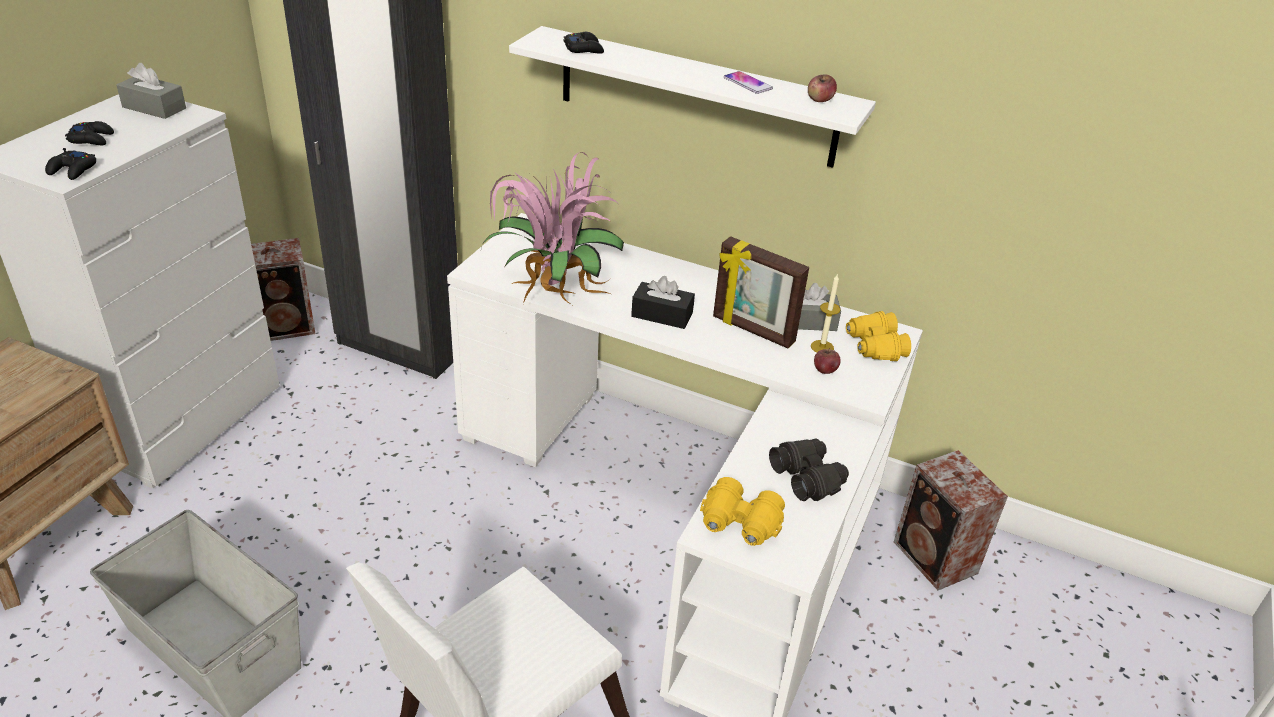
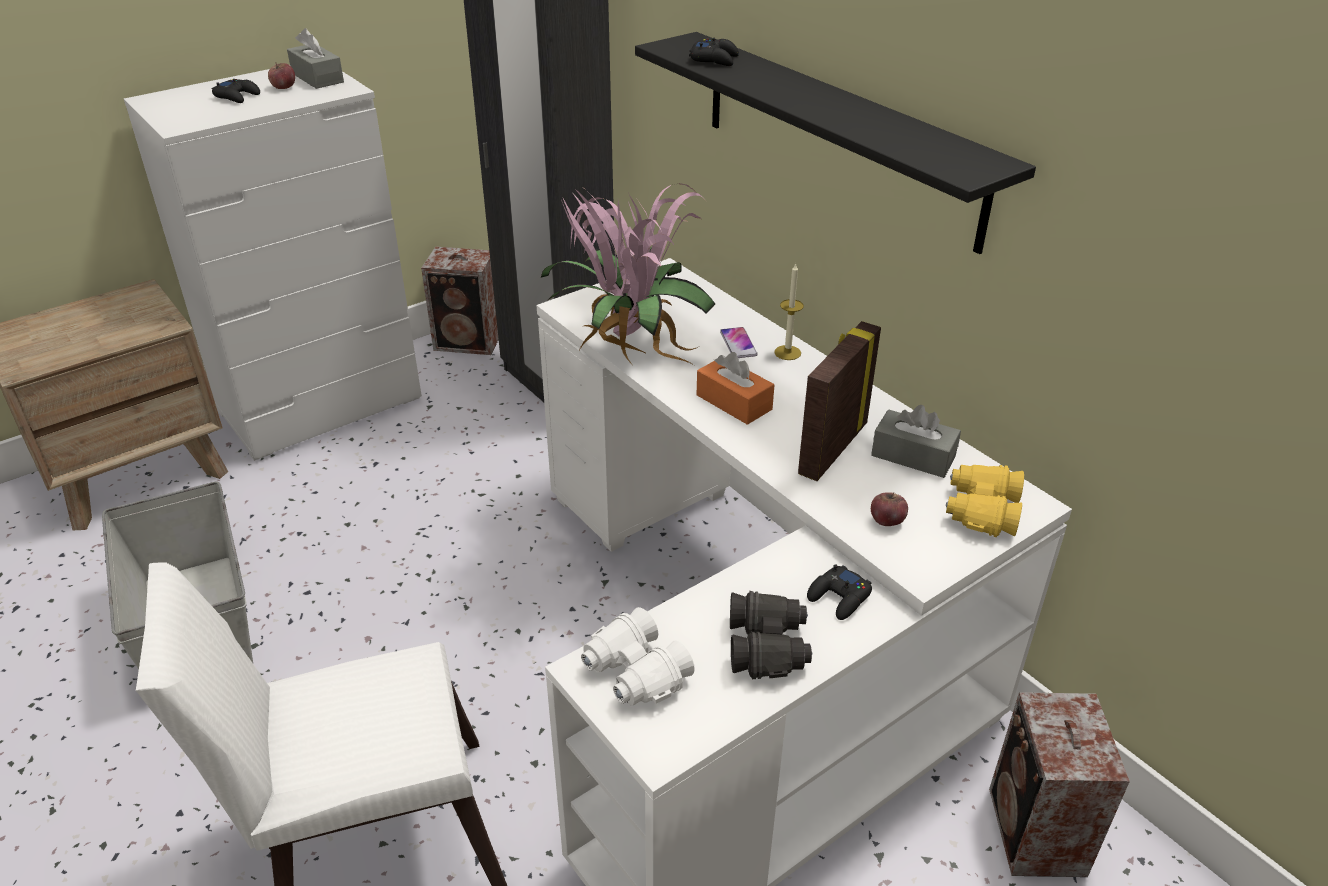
camera: 30 degrees right, 0 degrees up
black game controller [45,148,96,180] -> black game controller moved to [807,564,872,620]
white shelf [509,26,876,168] -> black shelf [635,32,1036,254]
black tissue box [631,276,695,329] -> orange tissue box [697,352,774,425]
yellow binoculars [700,477,785,546] -> white binoculars [581,607,695,705]
picture frame [713,236,809,348] -> picture frame turned 60 degrees clockwise [798,321,881,481]
phone [724,71,773,94] -> phone moved to [720,327,758,358]
apple [808,74,837,102] -> apple moved to [268,62,295,89]
candle [811,273,841,353] -> candle moved to [774,263,804,360]

